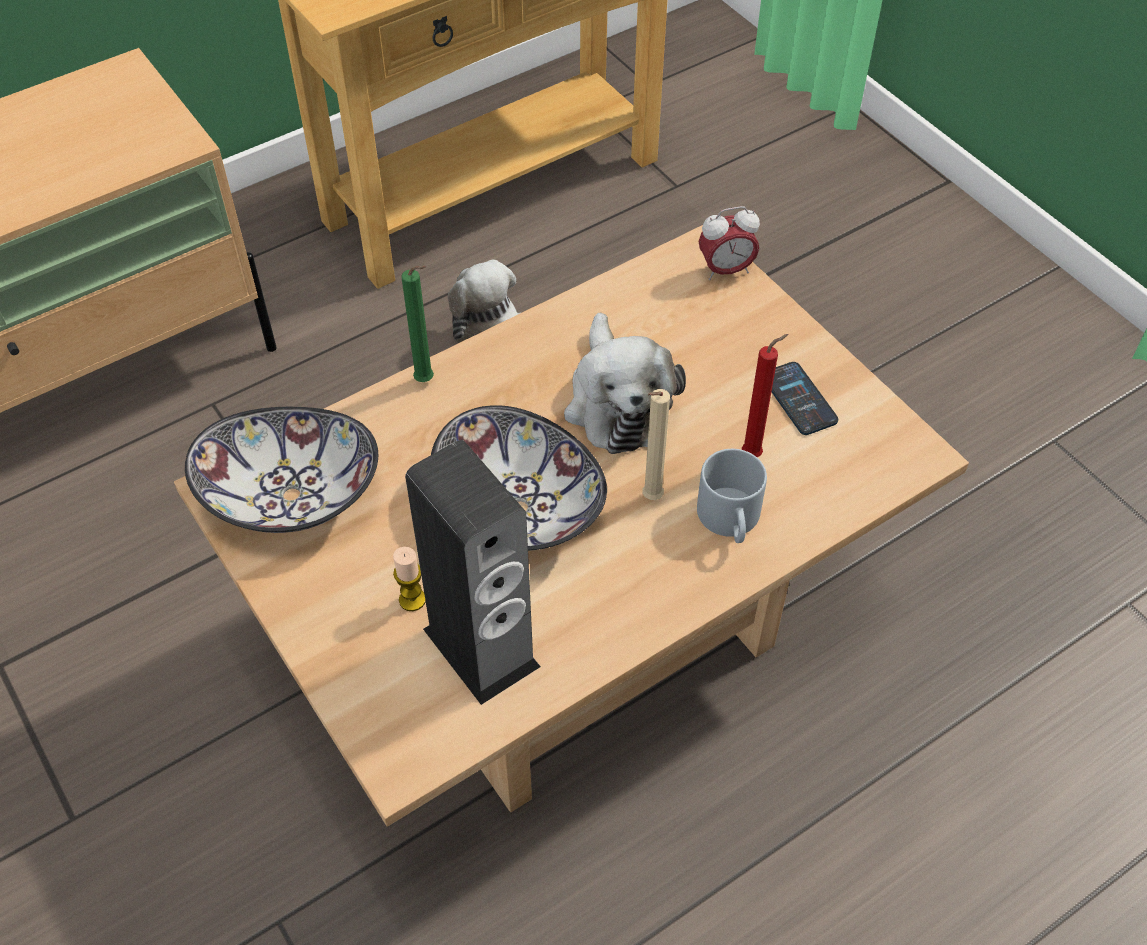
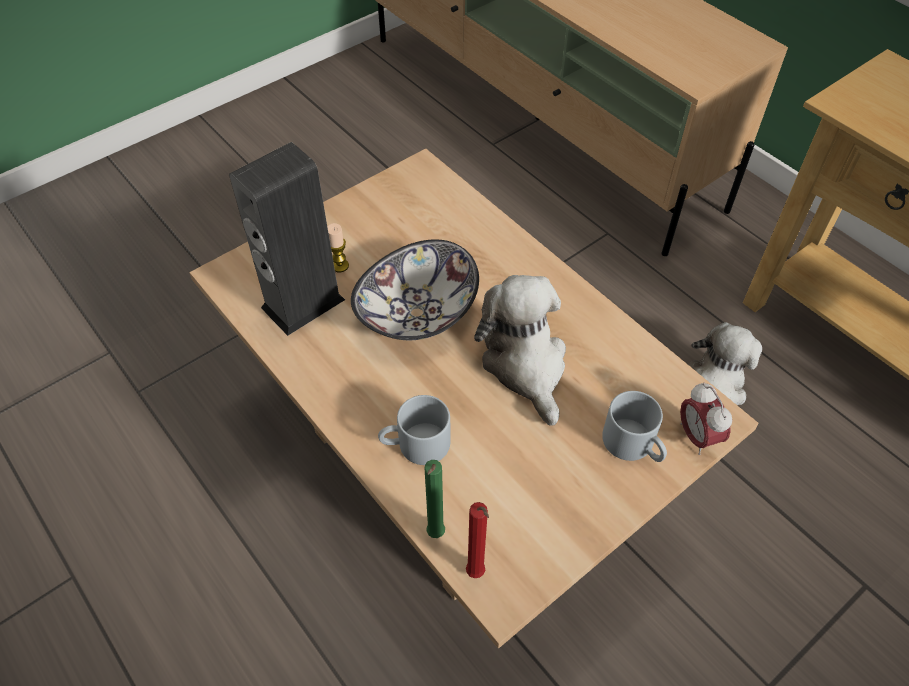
camera: 85 degrees right, 0 degrees up
bowl [185,407,378,533] -> none
green candle [401,266,434,382] -> green candle moved to [425,460,445,538]
plush toy [564,313,686,454] -> plush toy turned 90 degrees clockwise [474,275,566,426]
beige candle [642,389,670,500] -> none
red candle [742,334,788,457] -> red candle moved to [466,502,489,578]
phone [772,362,838,435] -> none
none -> grey mug [602,391,667,462]

